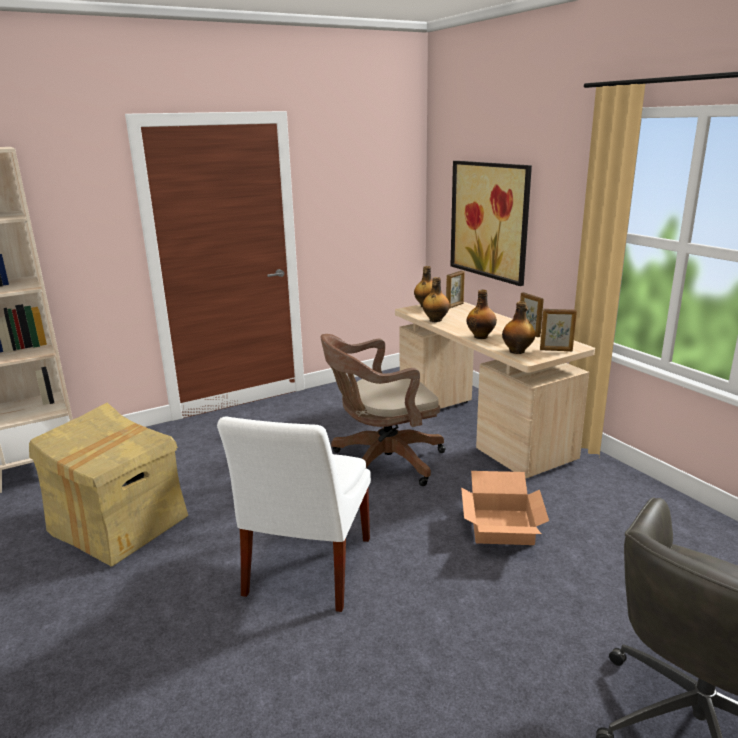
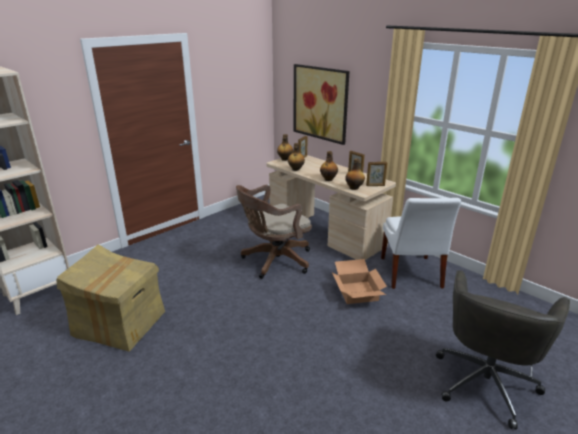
camera: 15 degrees left, 5 degrees up
white chair [217,417,371,612] -> white chair moved to [381,198,461,289]

